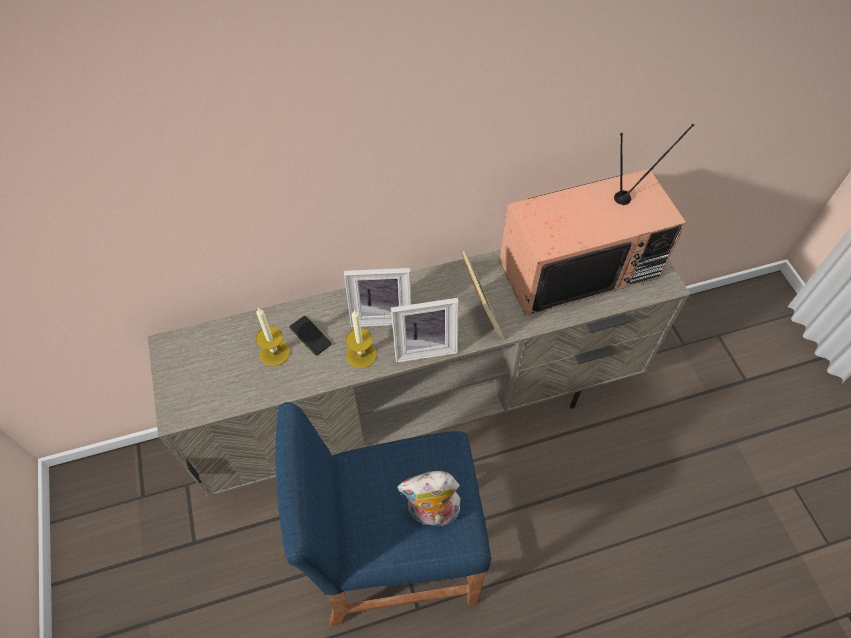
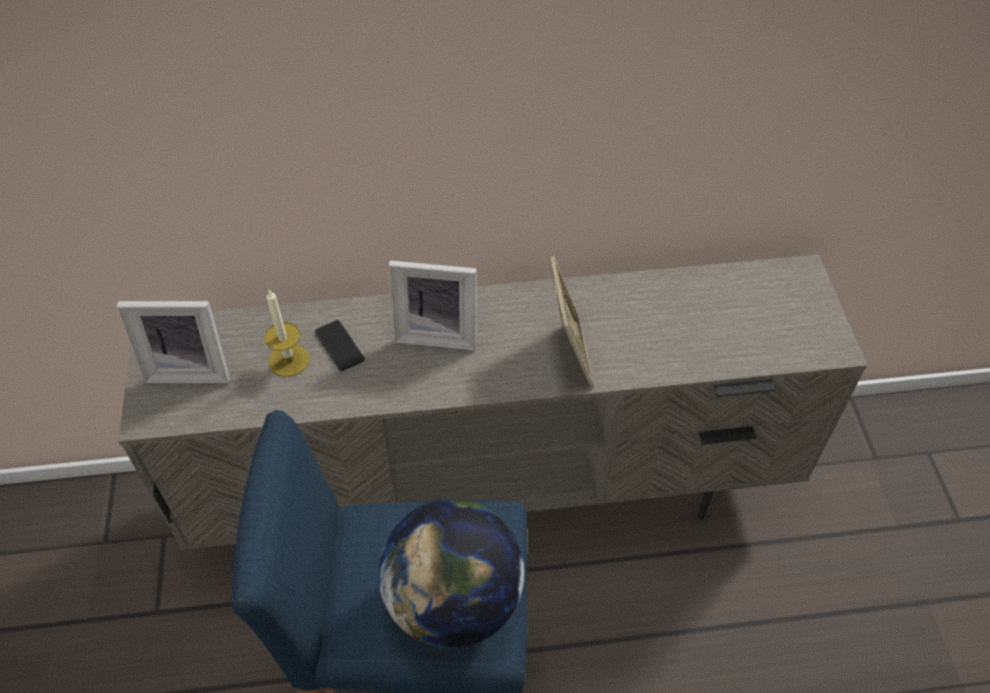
camera: 10 degrees right, 5 degrees down
candle [346,310,377,368] -> none
picture frame [391,298,459,362] -> picture frame moved to [117,301,230,383]
plush toy [397,471,460,526] -> globe [378,499,524,649]
television [499,124,694,316] -> none

